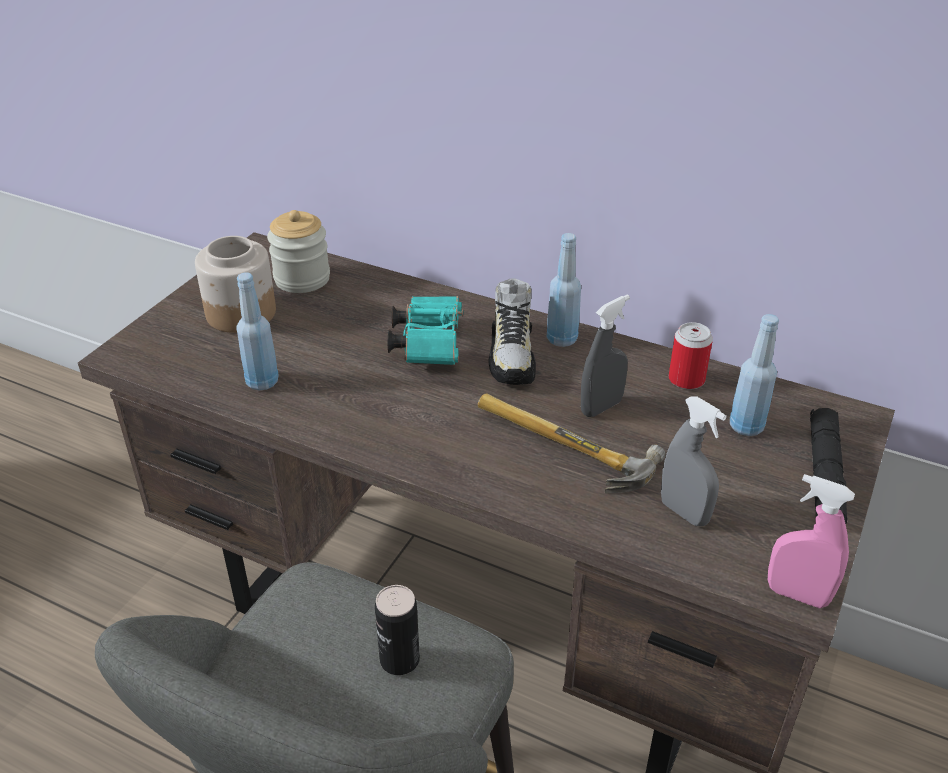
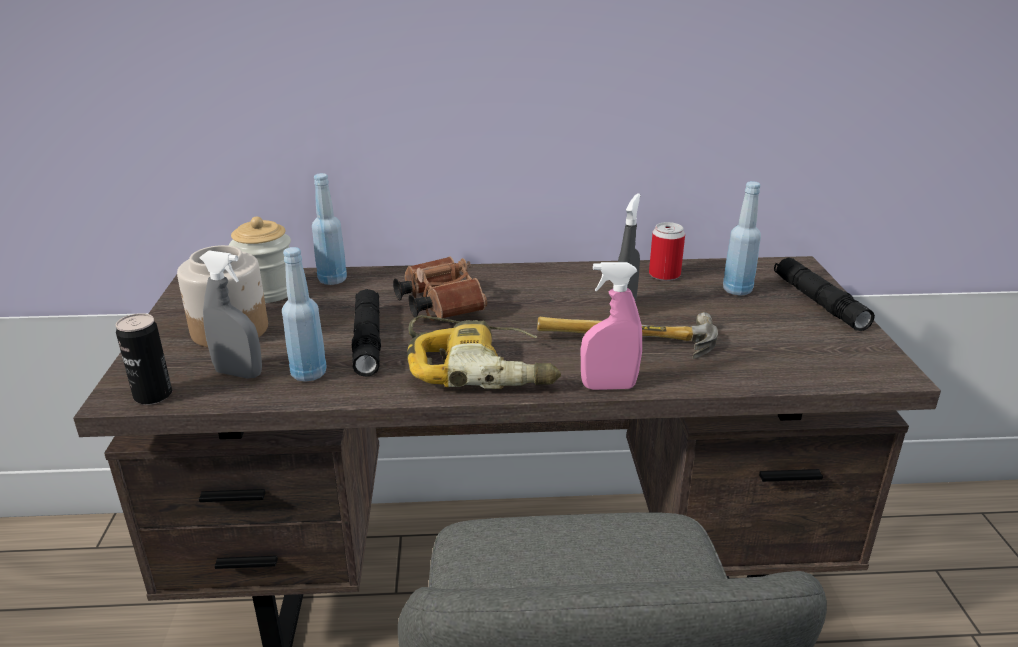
camera: 30 degrees left, 10 degrees down
can [375,585,420,675] -> can moved to [116,313,172,405]
turquoise binoculars [388,296,463,365] -> brown binoculars [393,256,487,321]
shoe [488,279,536,385] -> none
blue bottle [547,233,581,347] -> blue bottle moved to [312,173,347,285]
grey spray bottle [661,396,727,526] -> grey spray bottle moved to [199,251,262,379]
pink spray bottle [768,474,855,608] -> pink spray bottle moved to [581,262,642,390]
none -> black flashlight [352,289,381,377]
none -> power drill [407,315,561,389]

